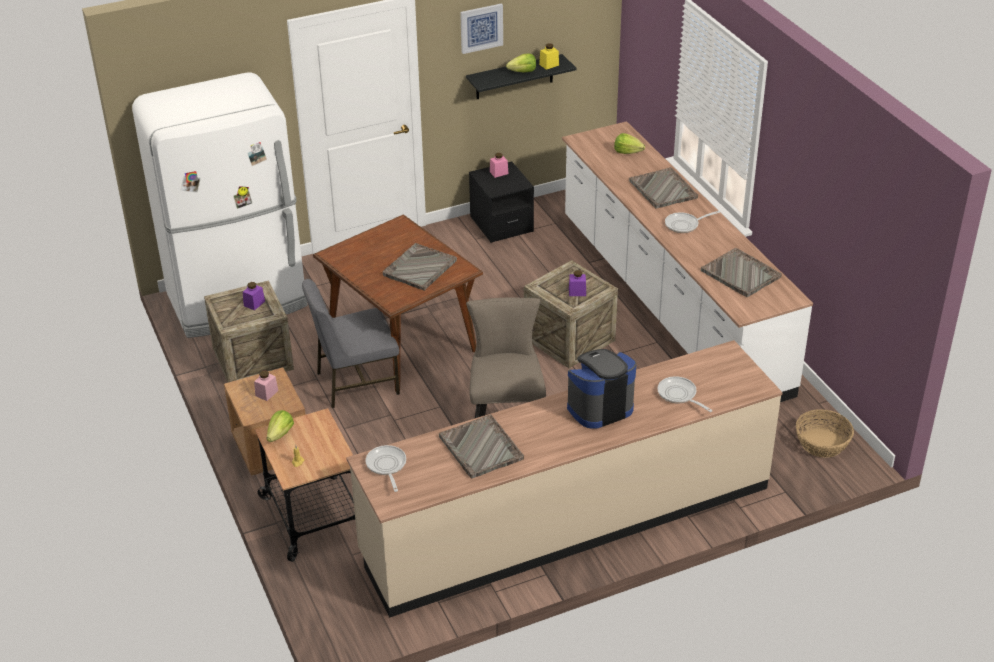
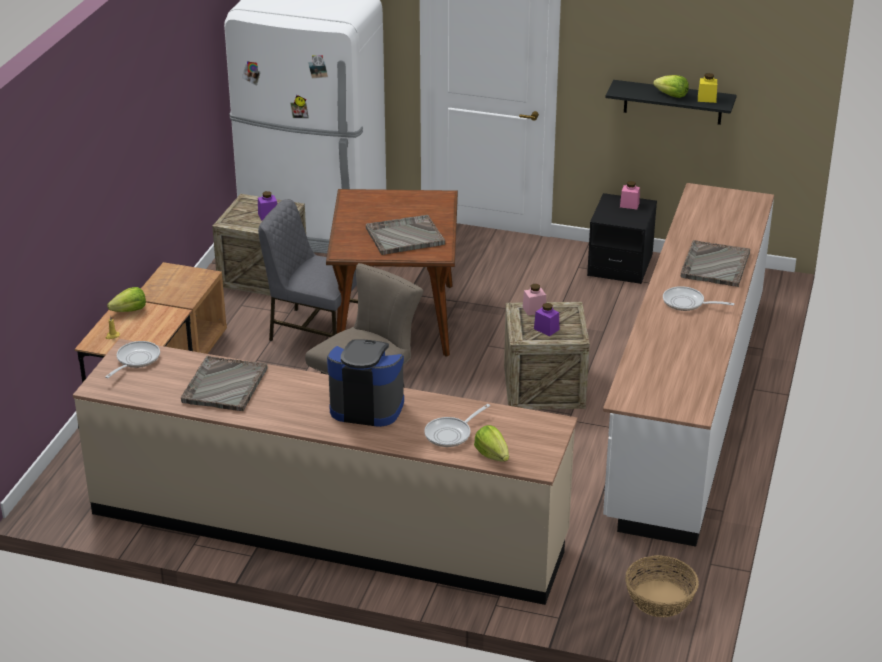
camera: 40 degrees right, 5 degrees down
pink jar [254,370,278,401] -> pink jar moved to [523,284,546,316]
picture [460,3,503,54] -> none
lettuce [614,133,645,154] -> lettuce moved to [474,425,509,462]
frying pan [658,376,713,412] -> frying pan turned 135 degrees counterclockwise [424,404,490,447]
grey tray [701,248,782,297] -> none

